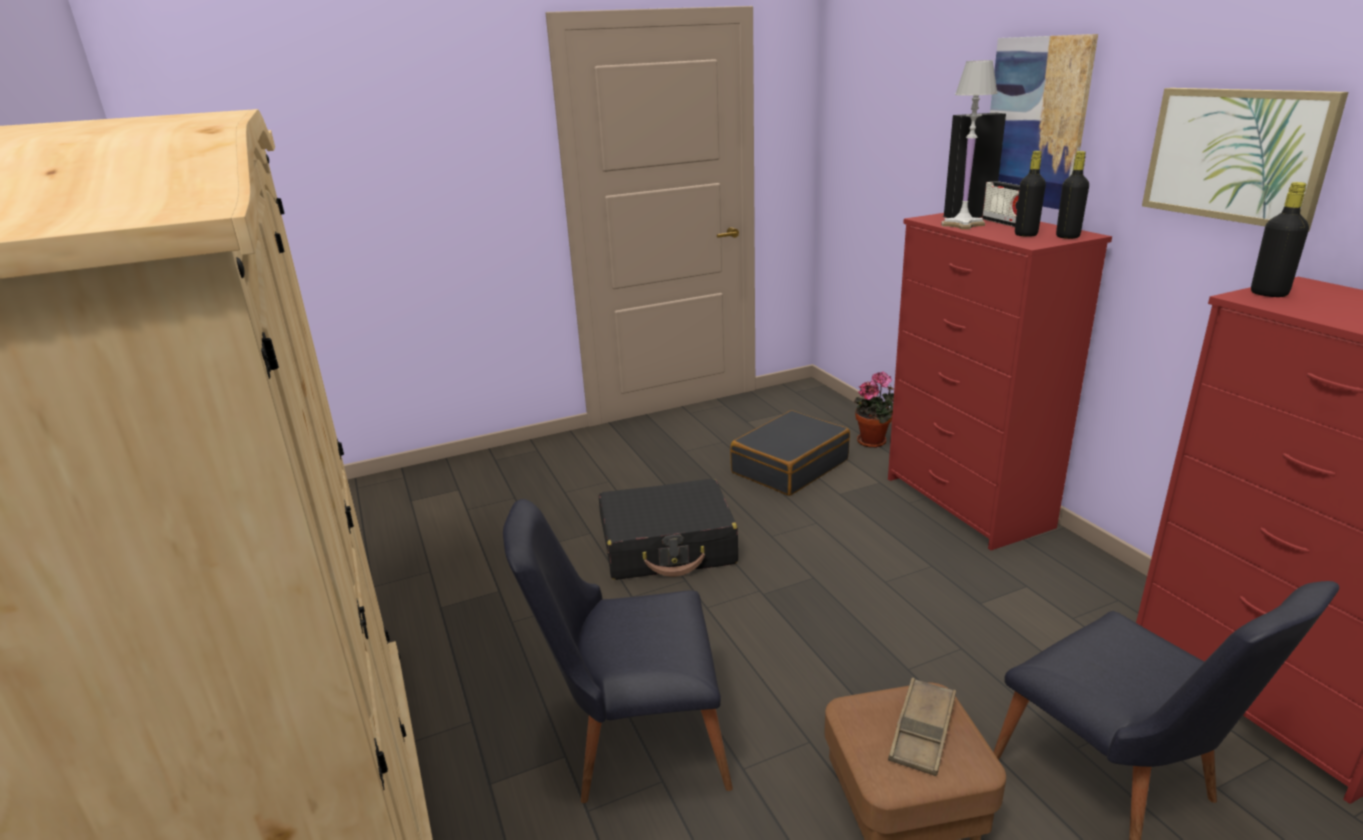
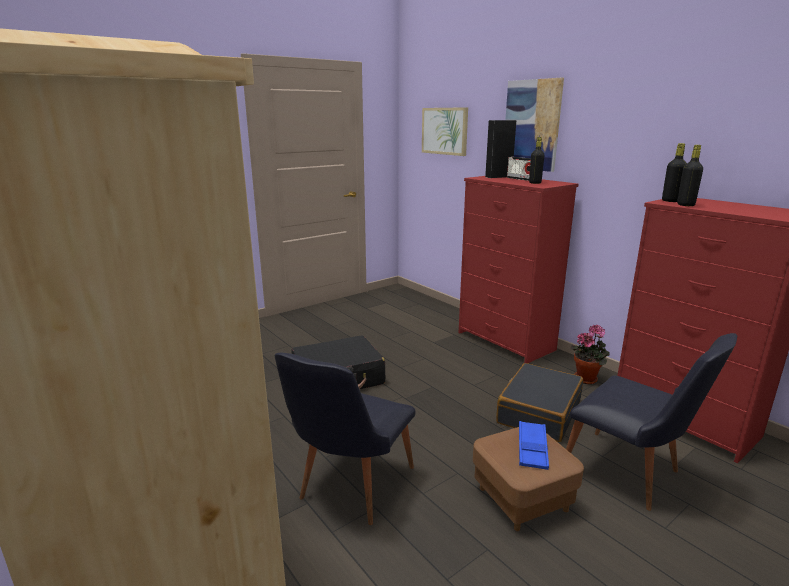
camera: 15 degrees left, 5 degrees down
black chair [503,499,733,803] -> black chair turned 45 degrees counterclockwise [274,353,415,525]
black suitcase [730,410,850,496] -> black suitcase moved to [496,363,583,442]
potted plant [854,371,894,448] -> potted plant moved to [571,324,610,384]
brown tray [888,678,956,776] -> blue tray [519,421,549,470]
white table lamp [941,60,998,230] -> none
black bottle [1056,151,1089,239] -> black bottle moved to [677,145,703,206]
picture [1142,88,1348,232] -> picture moved to [422,107,468,156]

